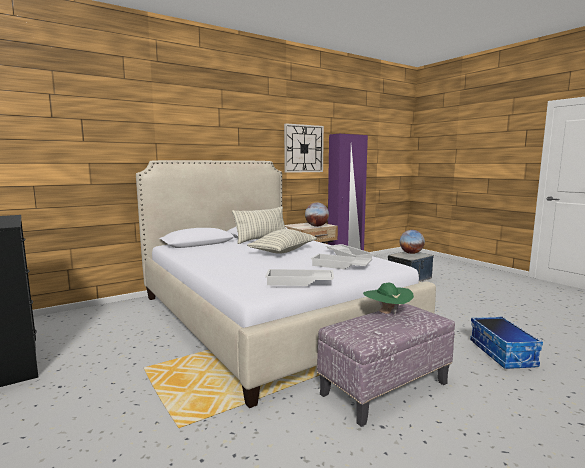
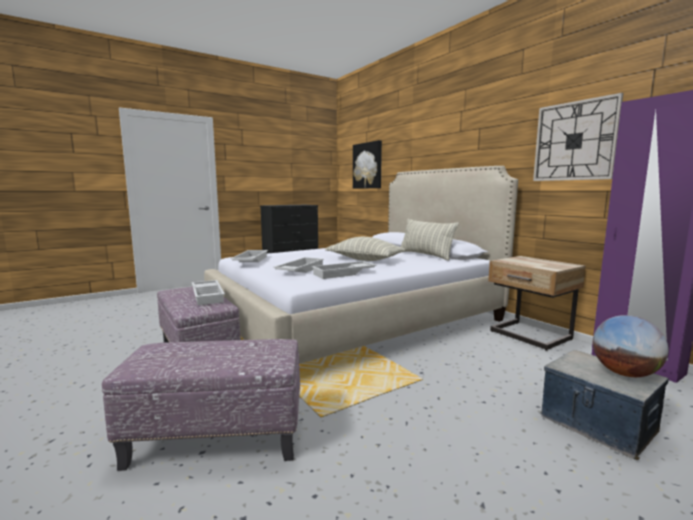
camera: 90 degrees right, 0 degrees up
globe [305,202,329,227] -> none
green hat [363,282,414,315] -> white tray [192,280,225,305]
storage box [470,317,543,369] -> ottoman [102,339,300,471]
none -> picture [353,140,382,189]

